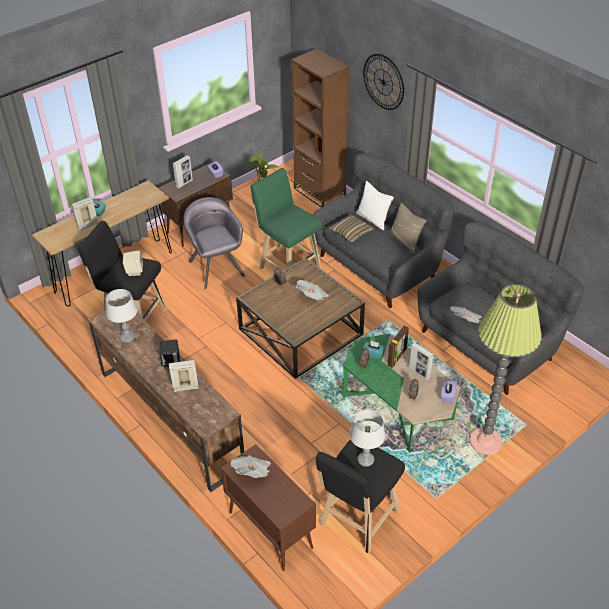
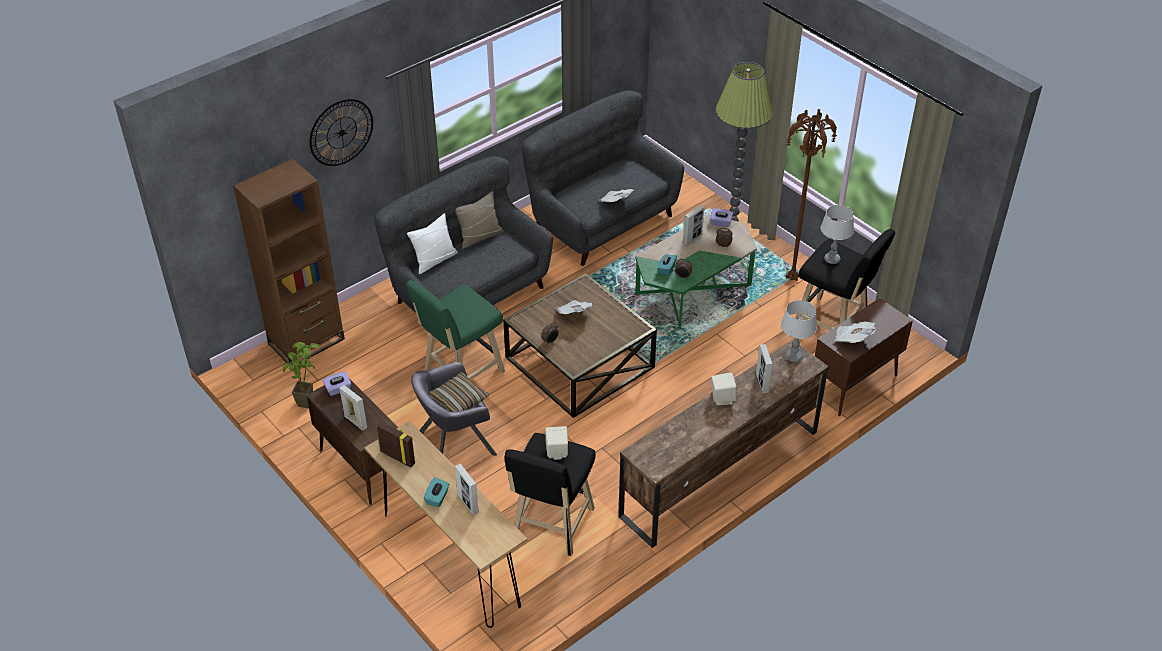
camera: 90 degrees left, 0 degrees up
grey table lamp [106,289,138,343] -> grey table lamp moved to [781,300,817,362]
black speaker [160,339,180,367] -> beige speaker [711,372,737,405]
pillow [329,214,375,243] -> pillow moved to [430,372,489,412]
picture frame [387,326,409,368] -> picture frame moved to [376,421,415,468]
none -> brown floor lamp [786,109,837,281]

